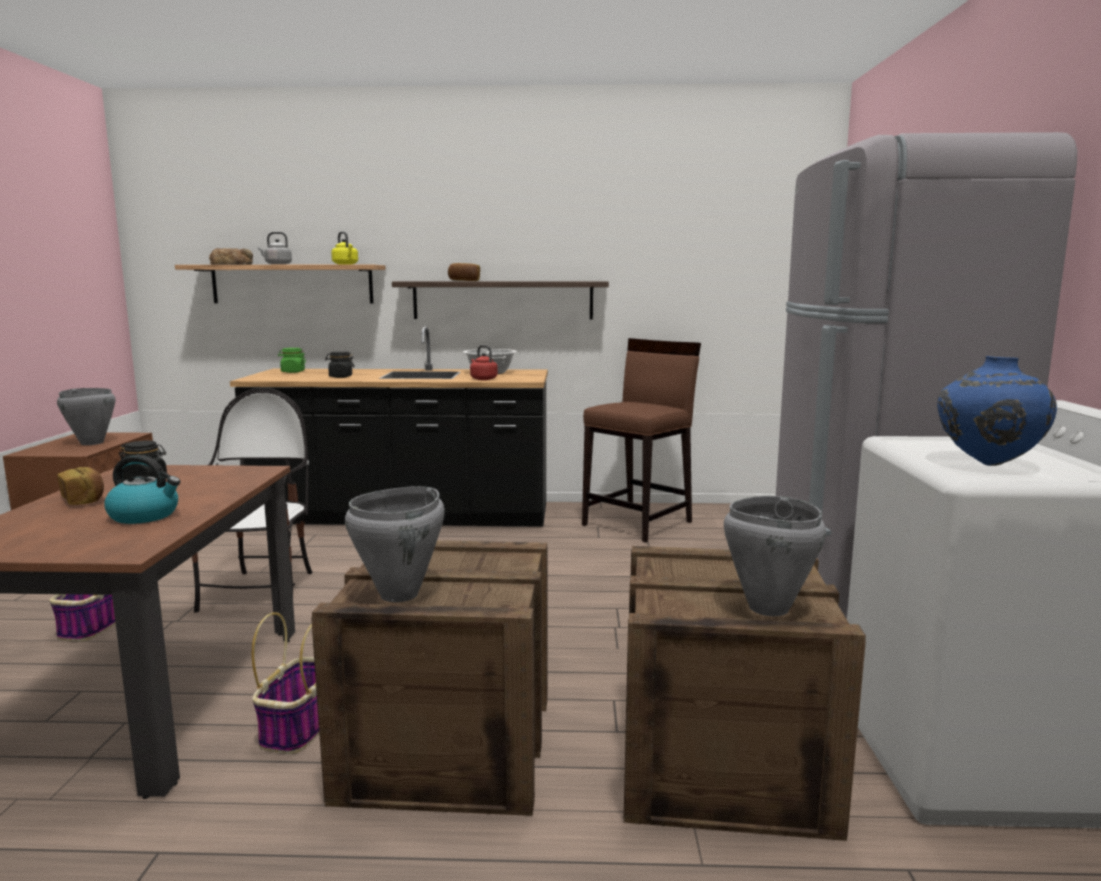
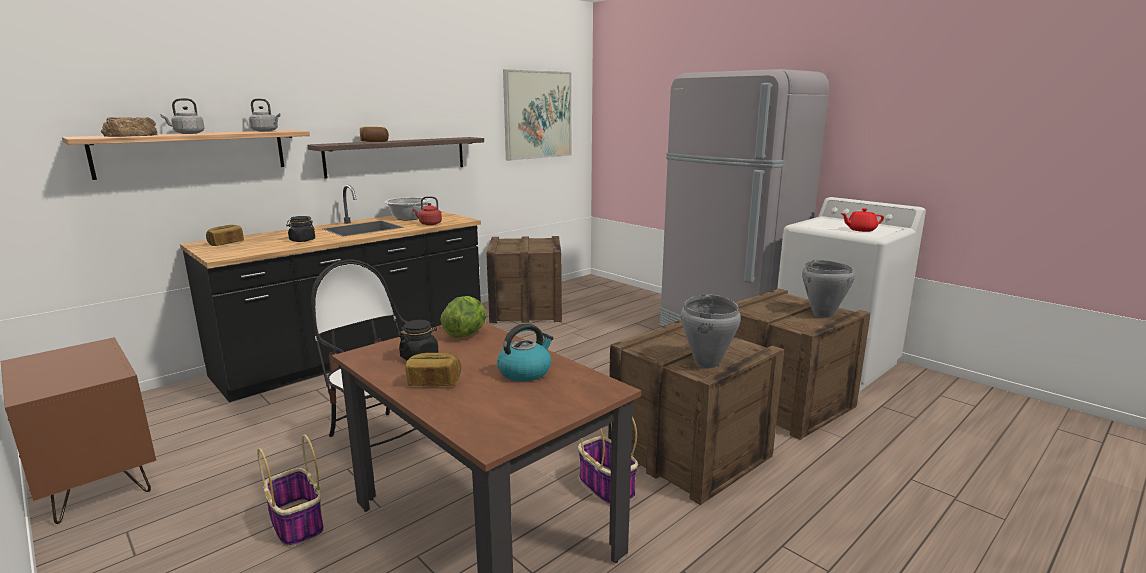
camera: 45 degrees left, 5 degrees up
grey cooking pot [57,388,115,445] -> none
green jar [278,348,306,373] -> bread [206,225,244,246]
yellow kettle [331,232,358,265] -> grey kettle [249,99,281,132]
brown stool [582,338,701,542] -> crate [486,236,562,323]
blue vase [937,356,1057,466] -> red teapot [841,208,884,232]
none -> lettuce [440,296,486,338]
none -> picture [503,69,572,161]

